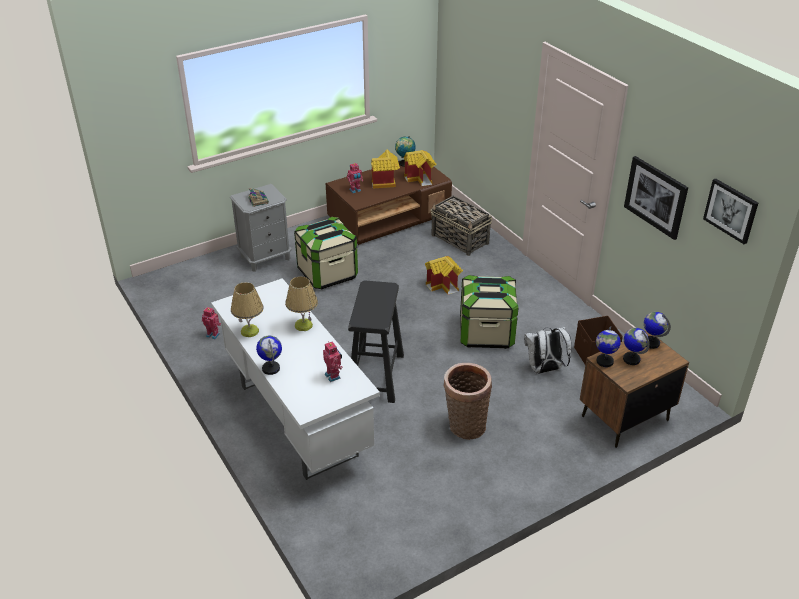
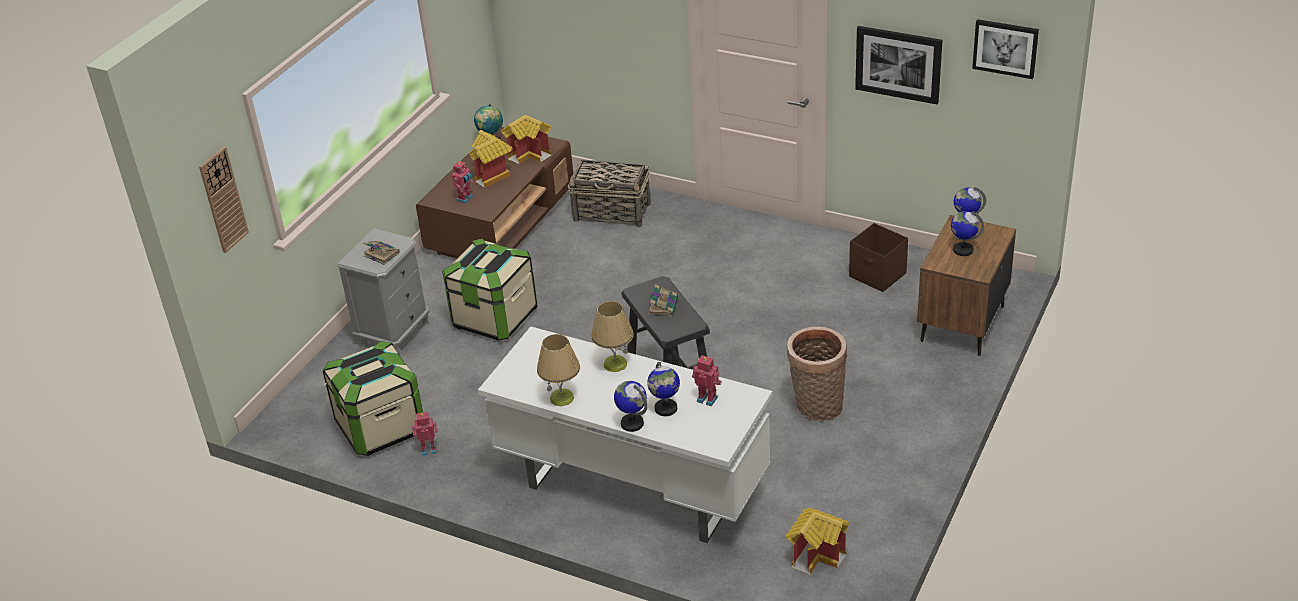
camera: 30 degrees left, 0 degrees up
toy house [425,256,463,295] -> toy house moved to [786,508,849,574]
storage box [460,275,519,349] -> storage box moved to [323,341,423,456]
white backpack [524,327,572,374] -> none
globe [596,326,621,367] -> globe moved to [647,362,680,416]
none -> wall clock [199,147,249,253]
none -> book [648,284,678,317]

